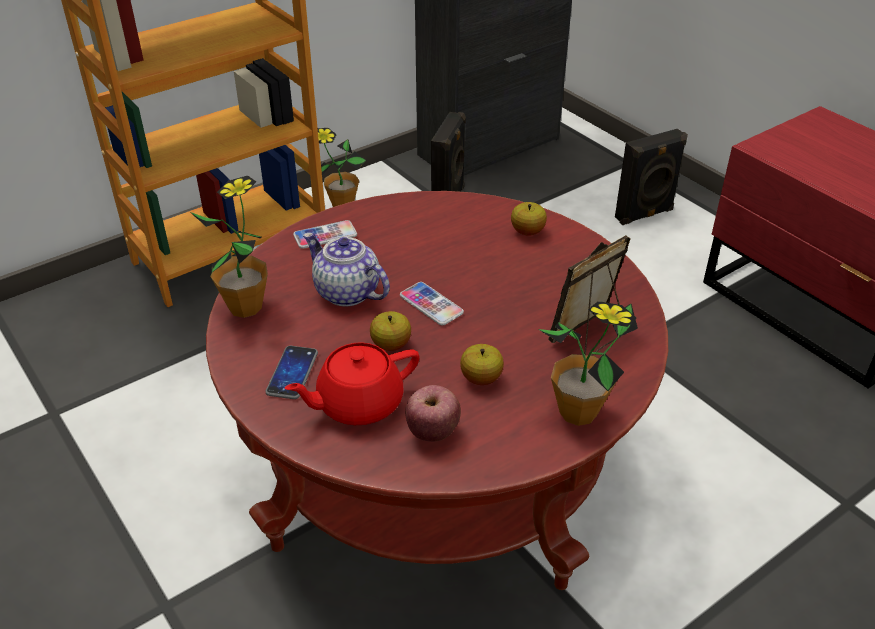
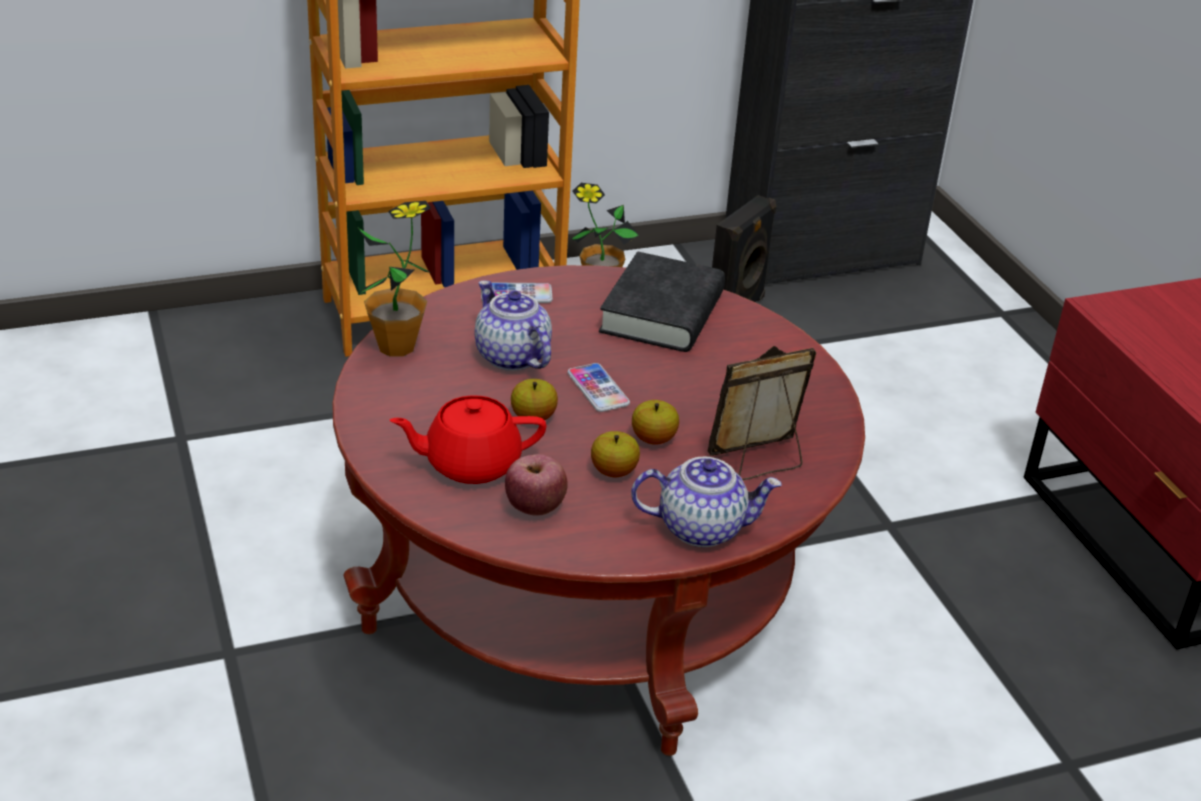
camera: 15 degrees right, 5 degrees down
phone [265,346,318,399] -> none
apple [511,202,547,236] -> apple moved to [632,400,679,445]
potted plant [538,301,638,426] -> teapot [631,457,781,547]
black speaker [615,129,688,225] -> none
none -> black book [599,252,725,352]

